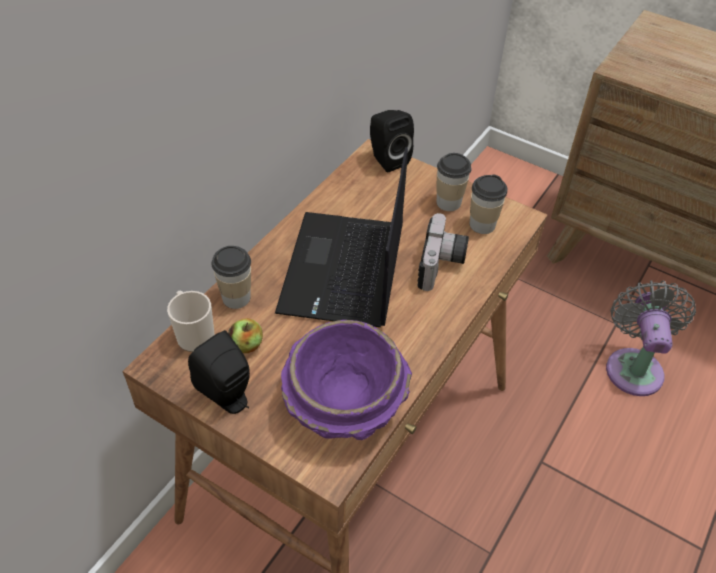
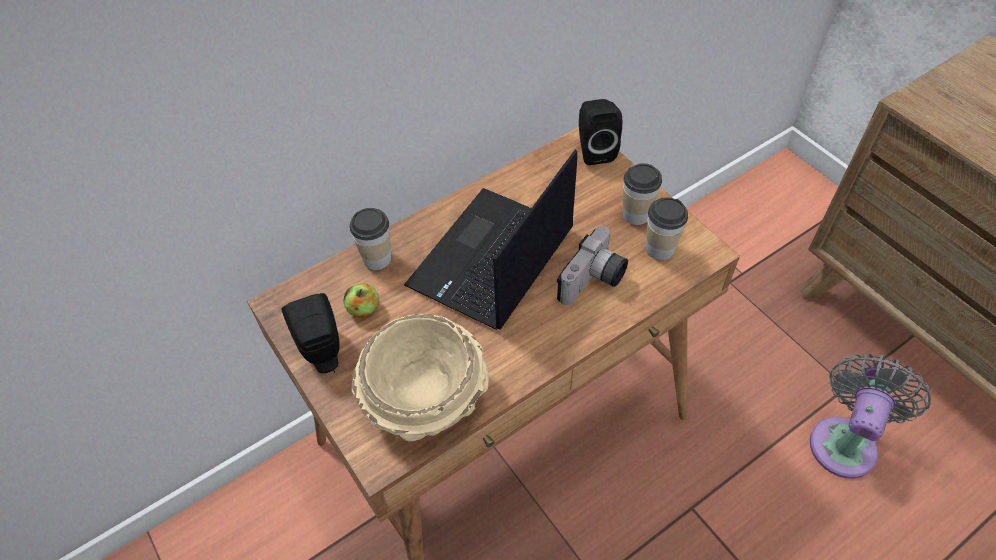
camera: 25 degrees right, 5 degrees up
mug [167,291,215,352] -> none
purple bowl [281,320,412,440] -> beige bowl [352,314,489,441]

